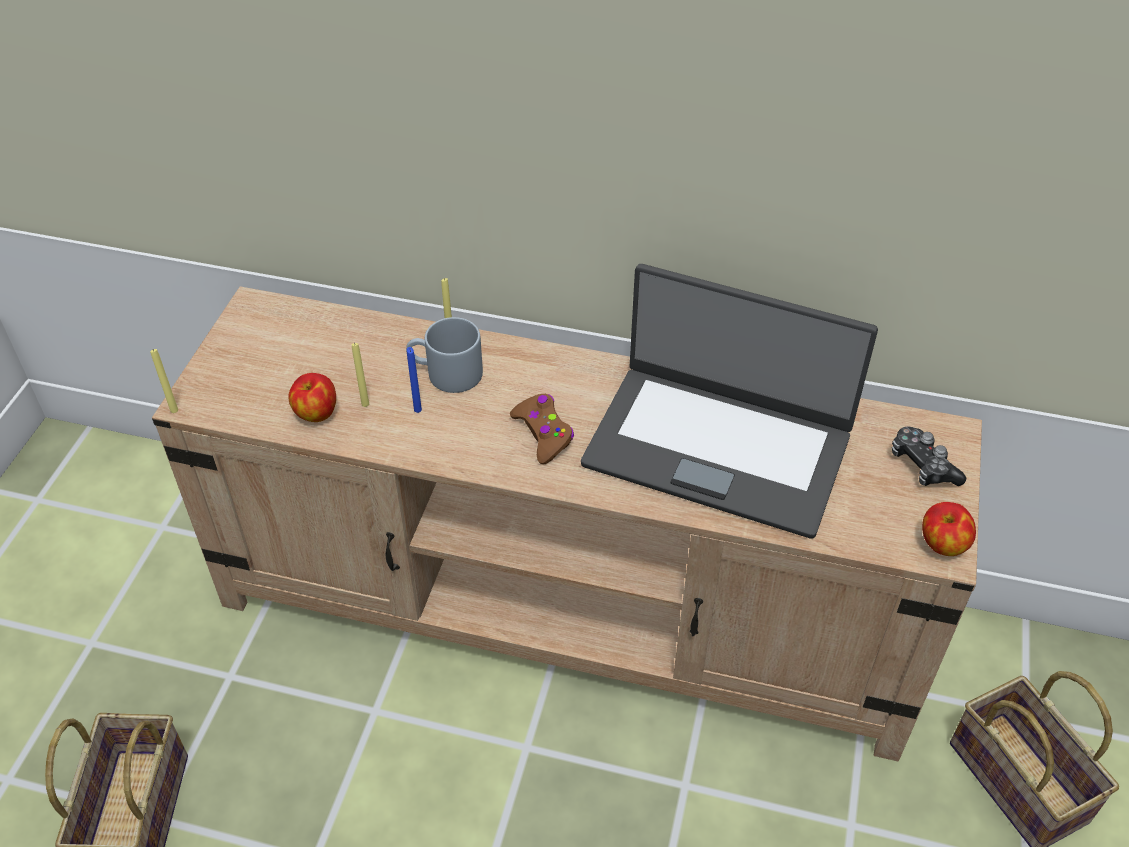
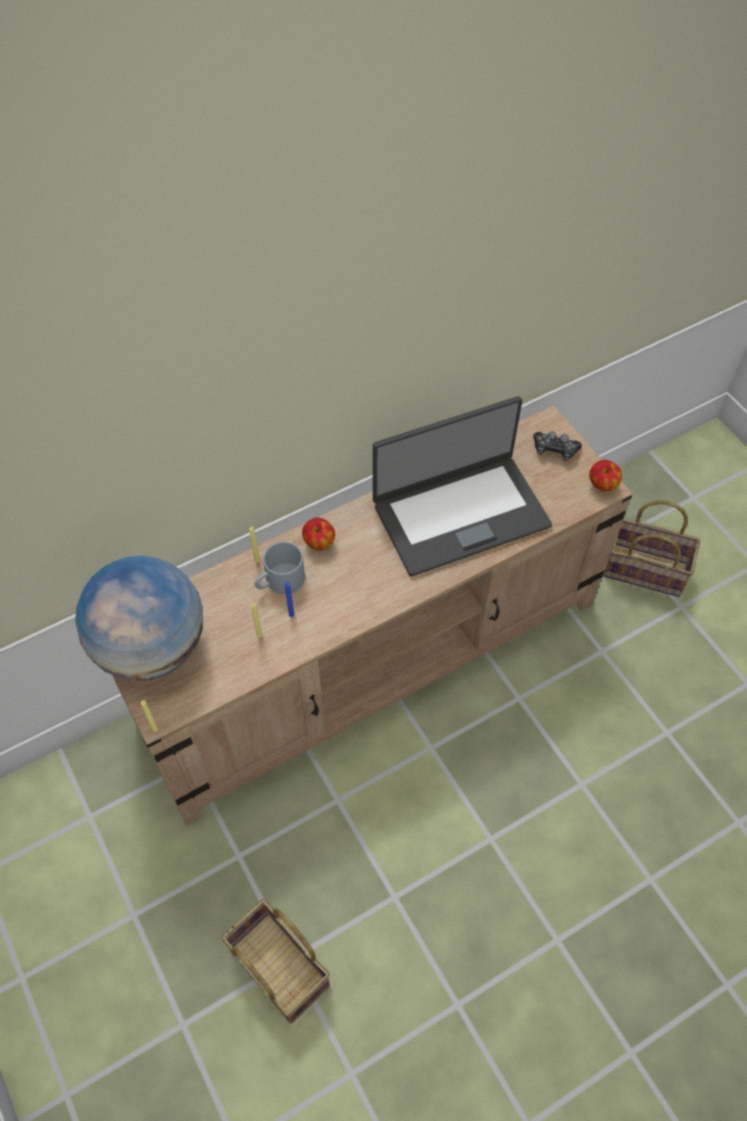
camera: 45 degrees left, 10 degrees up
apple [289,373,336,422] -> apple moved to [302,518,335,550]
brown game controller [510,394,574,465] -> none
none -> globe [75,556,203,681]

